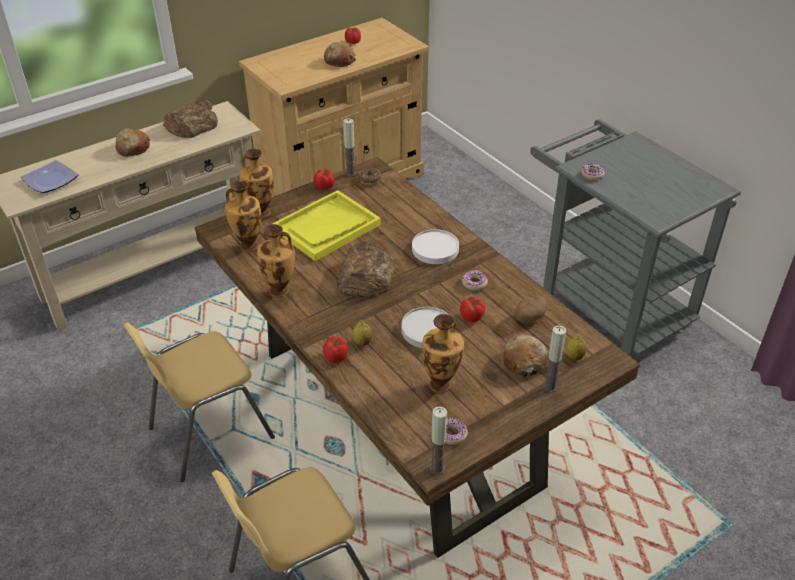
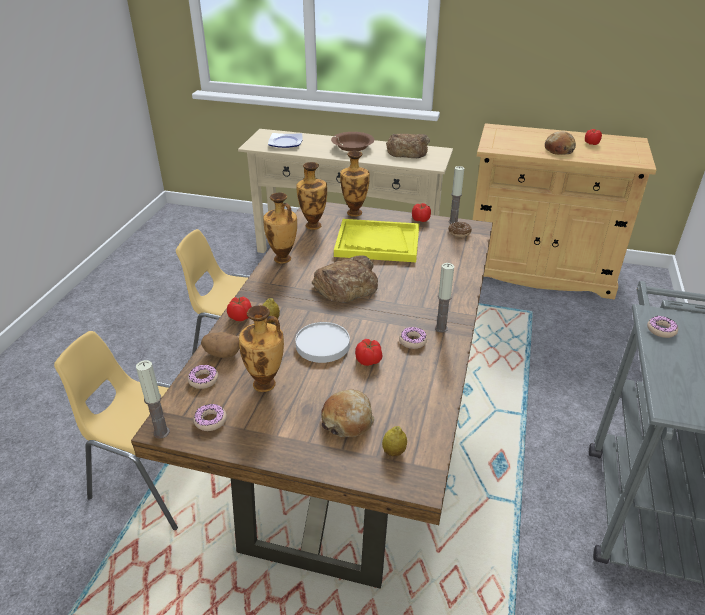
camera: 50 degrees right, 5 degrees down
bread [115,128,150,157] -> brown bowl [331,132,374,152]
white plate [412,229,459,264] -> none
potato [515,295,547,323] -> potato moved to [201,332,240,358]
candle [543,325,566,392] -> candle moved to [435,263,454,333]
none -> donut [188,365,218,389]

